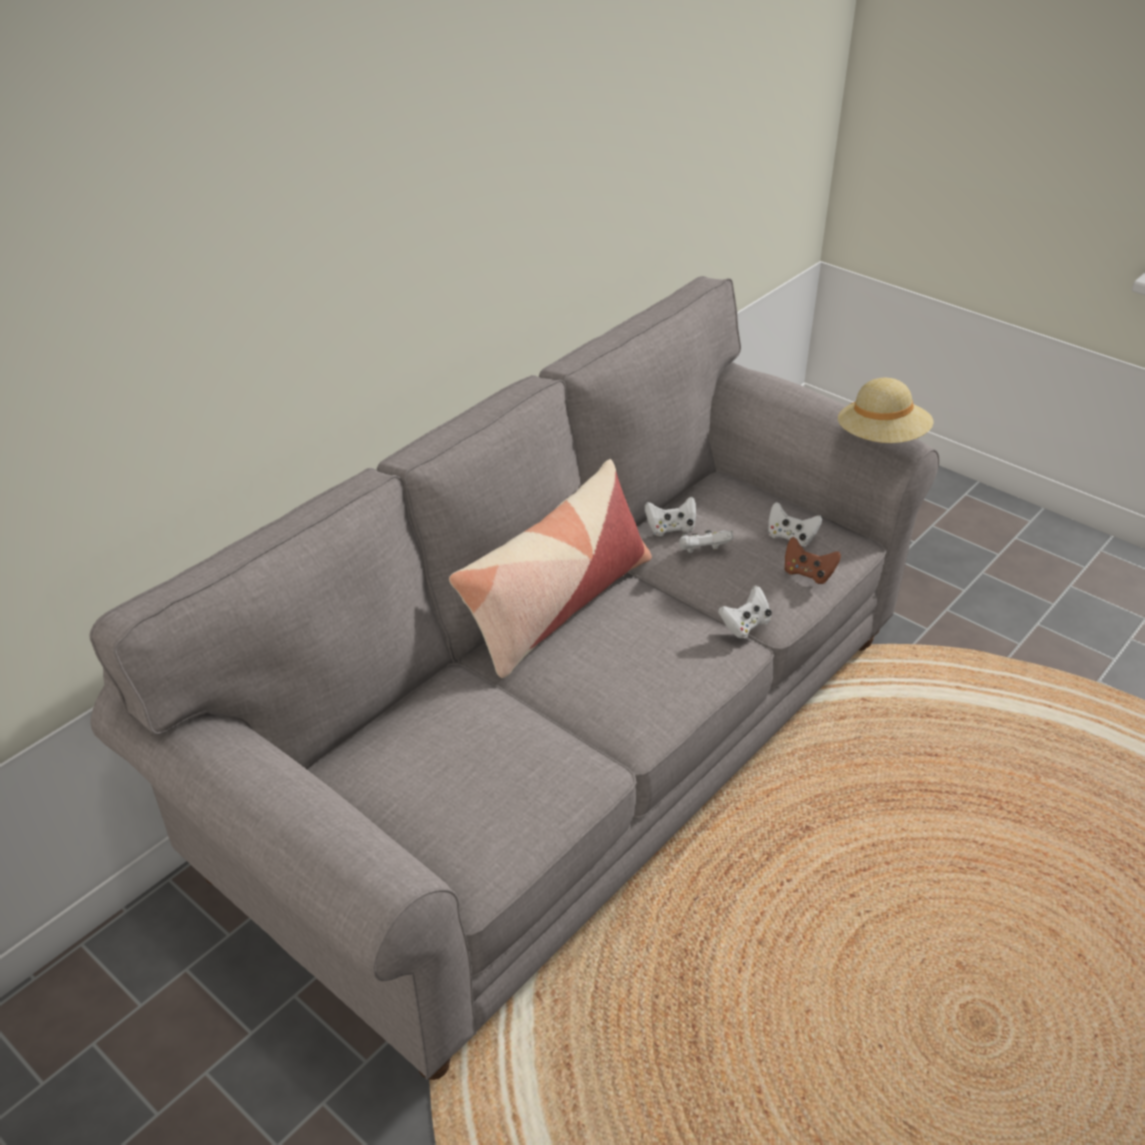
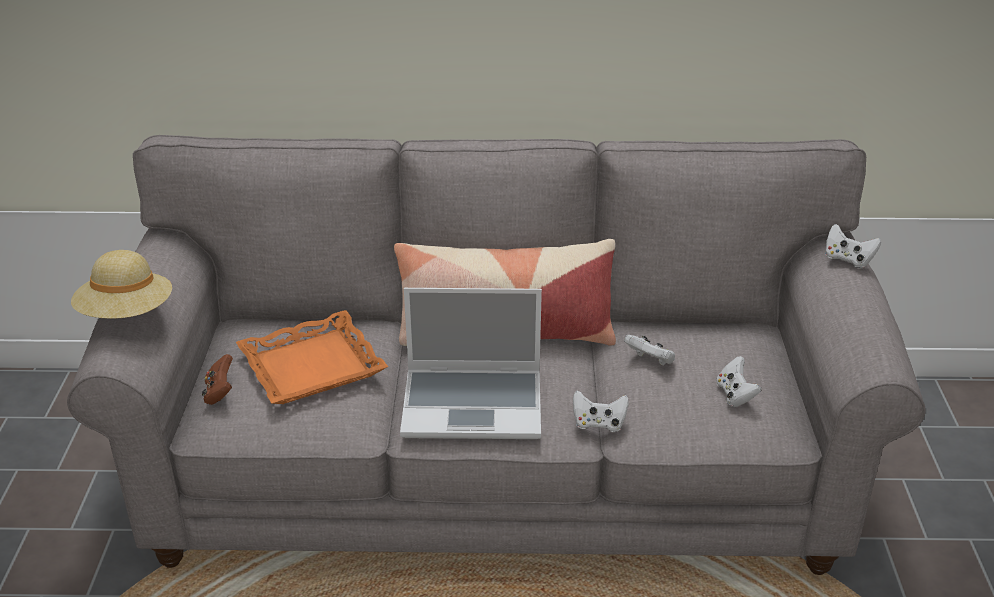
camera: 50 degrees right, 5 degrees down
white game controller [645,496,696,536] -> white game controller moved to [825,224,881,269]
brown game controller [784,537,841,584] -> brown game controller moved to [202,354,233,405]
beige hat [838,378,934,443] -> beige hat moved to [71,250,172,319]
none -> orange tray [236,310,388,404]
none -> laptop [400,288,542,439]

